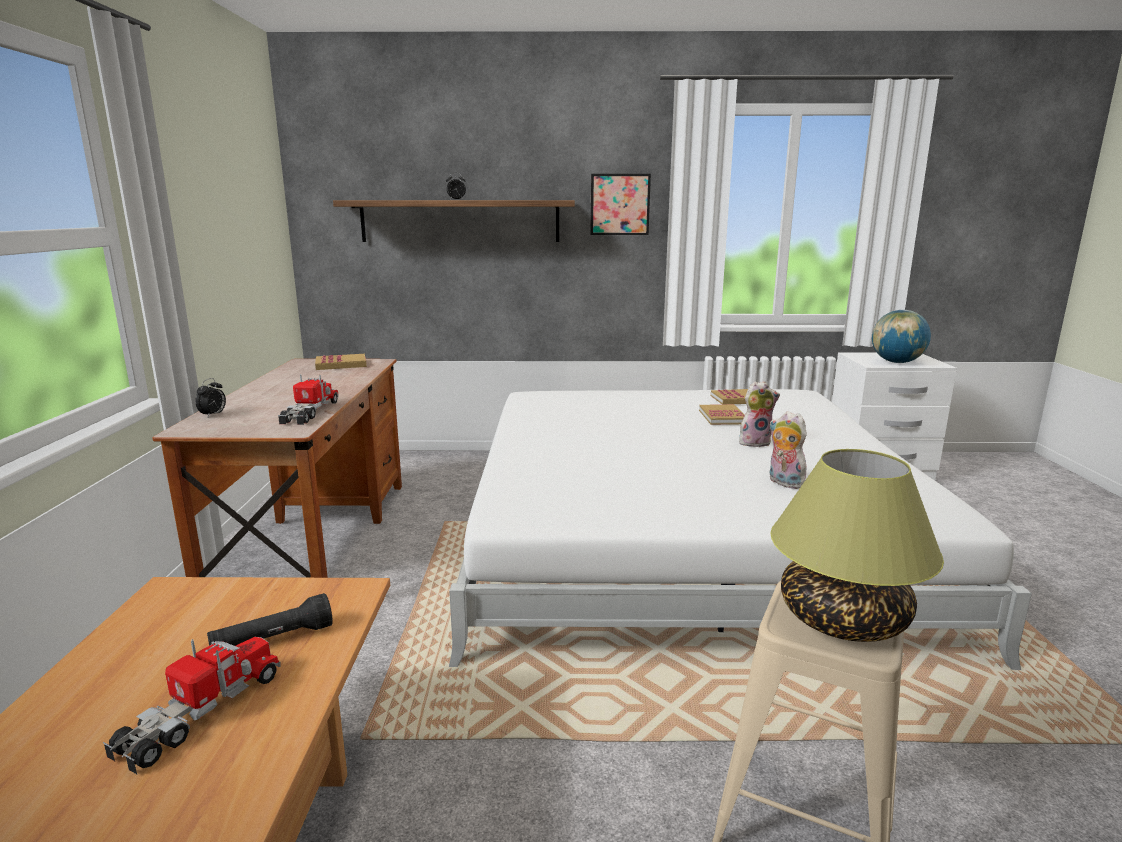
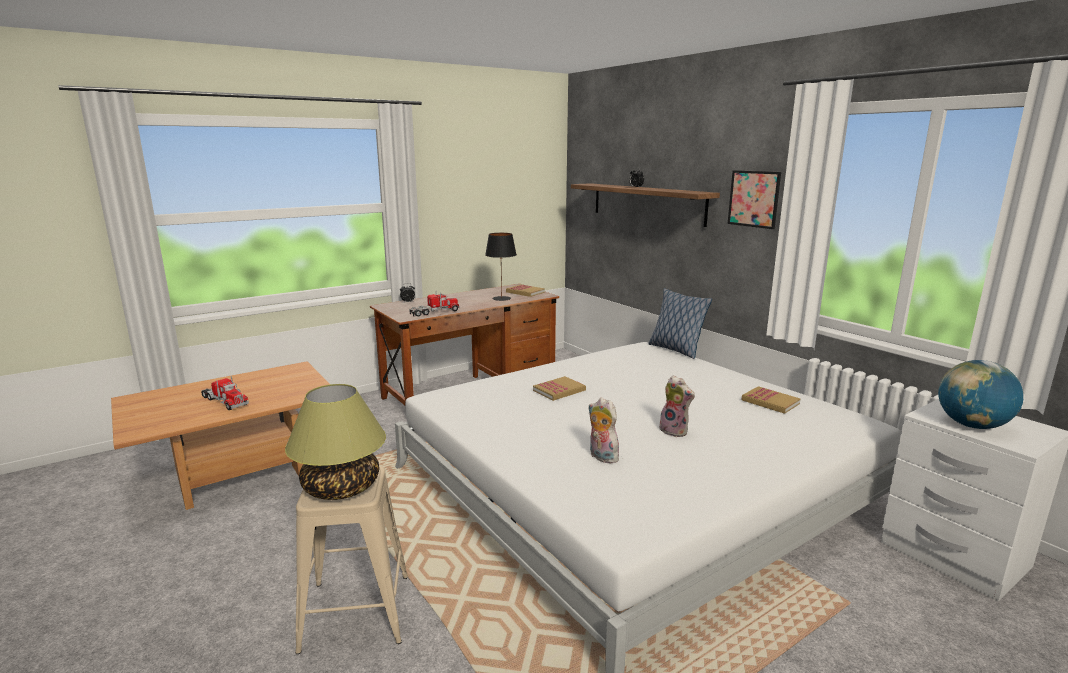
camera: 55 degrees right, 0 degrees up
toy truck [103,637,281,774] -> toy truck turned 45 degrees clockwise [201,376,249,410]
black flashlight [207,593,333,646] -> none
book [699,404,745,425] -> book moved to [533,376,586,401]
plush toy [770,411,807,489] -> plush toy turned 60 degrees counterclockwise [589,397,623,464]
none -> black table lamp [485,233,517,301]
none -> pillow [648,288,712,359]

